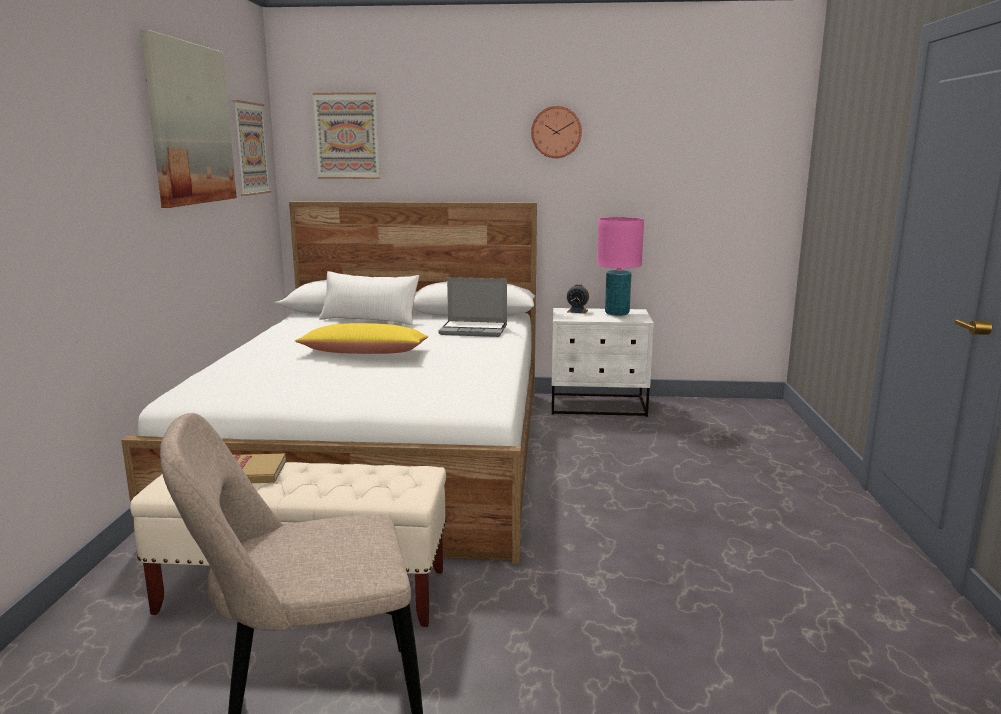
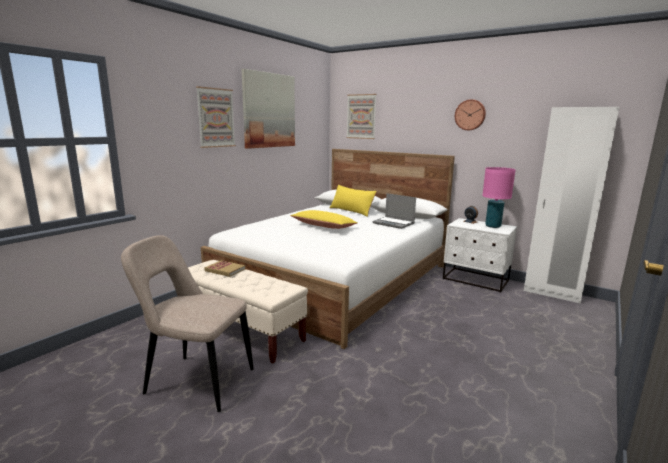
camera: 30 degrees right, 0 degrees up
picture [233,100,271,196] -> picture moved to [196,86,236,148]
white pillow [319,271,419,325] -> yellow pillow [330,185,377,217]
none -> white wardrobe [524,107,619,304]

